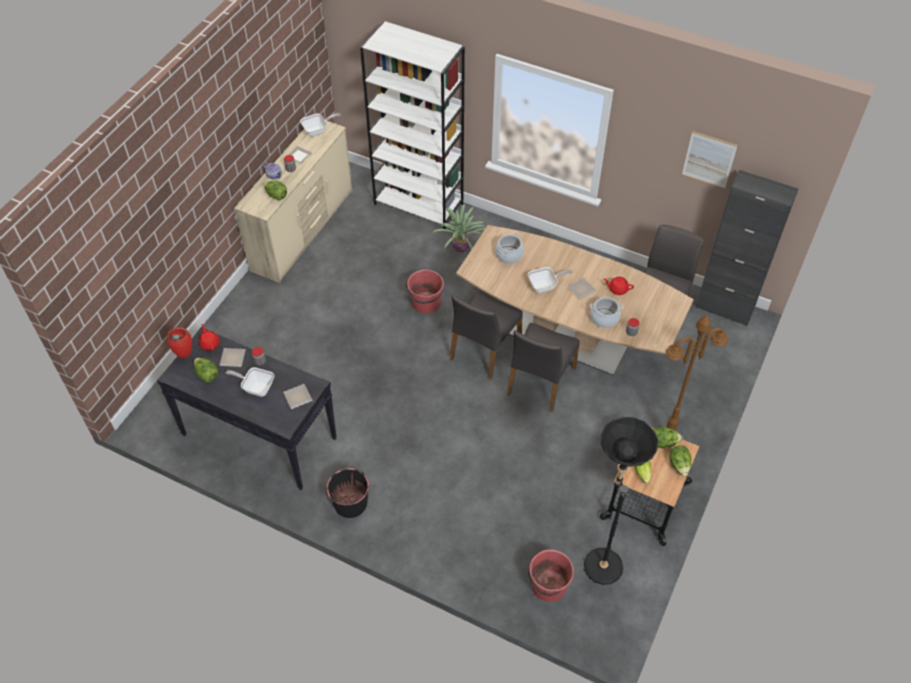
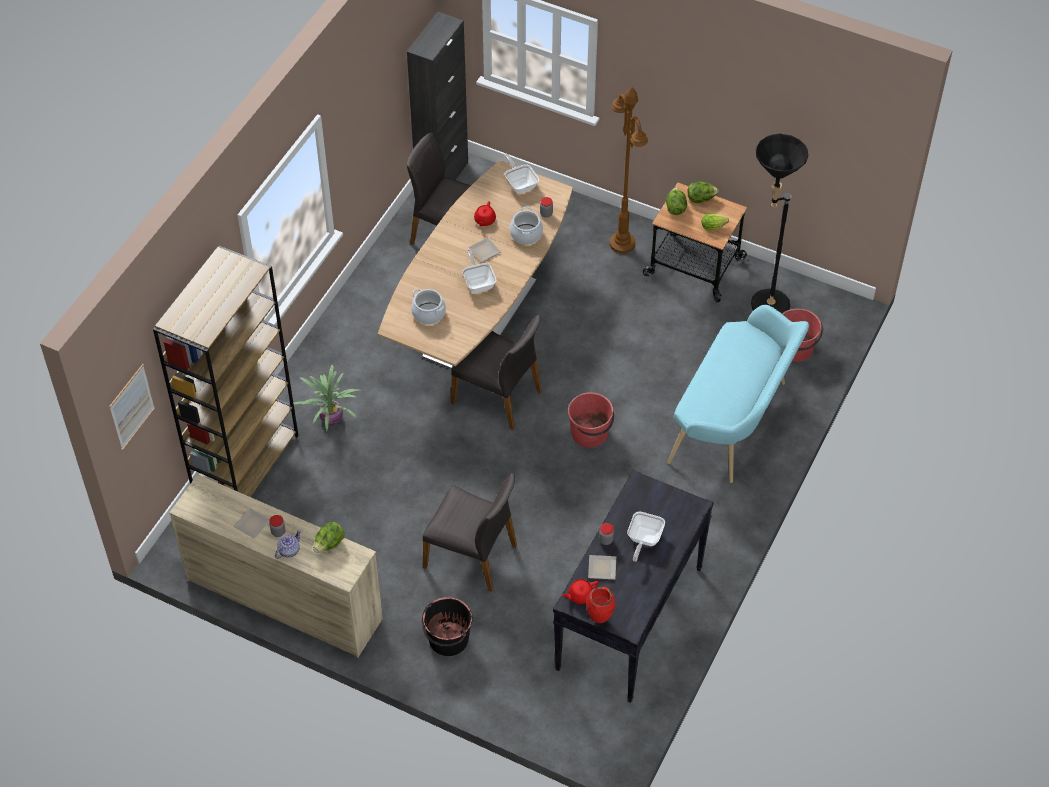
camera: 90 degrees left, 0 degrees up
lettuce [194,358,218,382] -> none
plate [283,384,312,409] -> none
frying pan [300,113,340,137] -> frying pan moved to [505,154,539,194]
black bucket [326,468,369,518] -> black bucket moved to [422,597,472,656]
white bookcase [360,21,465,229] -> brown bookcase [153,246,299,497]
red bucket [406,270,444,314] -> red bucket moved to [568,392,614,448]
grey chair [507,323,580,412] -> grey chair moved to [423,473,517,592]
picture [682,131,738,189] -> picture moved to [109,364,155,450]
none -> turquoise bench [667,305,809,483]

